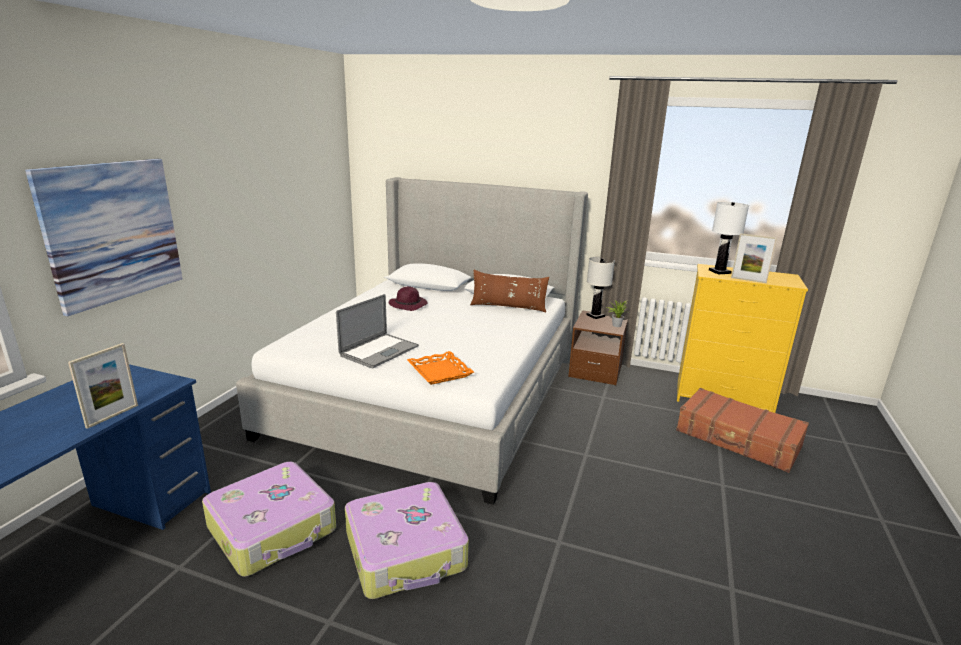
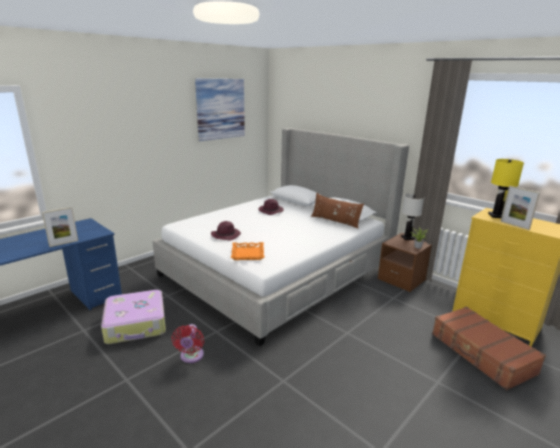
camera: 25 degrees right, 0 degrees up
picture [25,159,183,316] -> picture moved to [195,79,245,141]
laptop [336,294,419,368] -> purple hat [211,221,241,240]
suitcase [345,482,469,599] -> red fan [172,324,204,363]
white table lamp [709,202,749,274] -> yellow table lamp [488,159,524,218]

